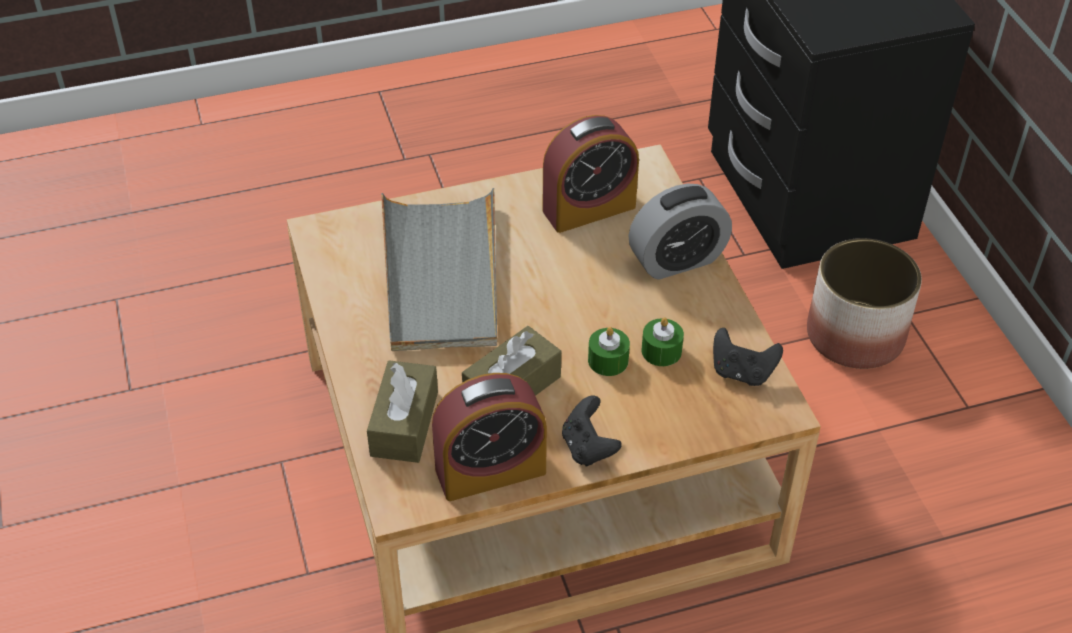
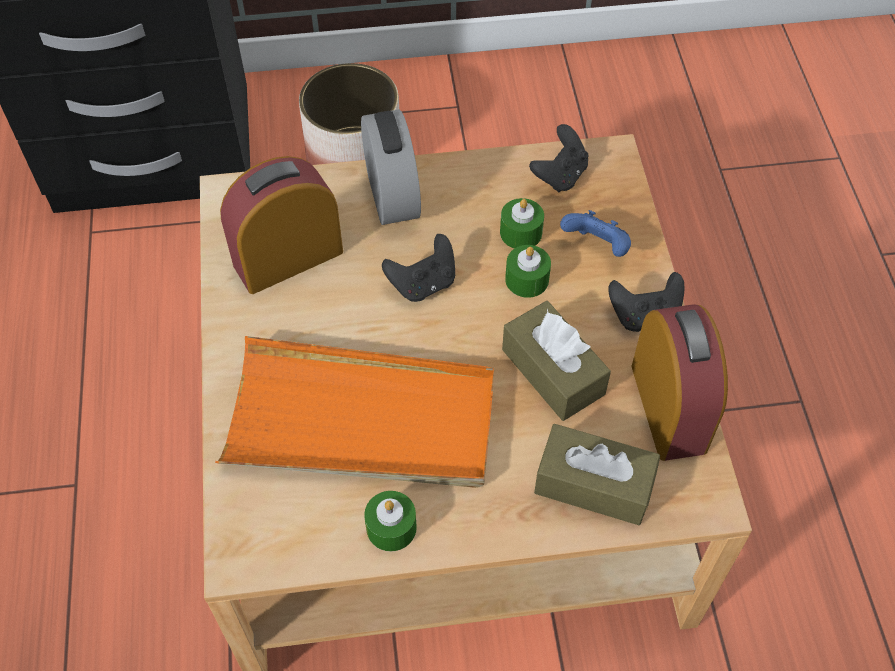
camera: 80 degrees left, 10 degrees up
grey tray [381,188,497,351] -> orange tray [215,336,494,488]
alarm clock [542,115,639,233] -> alarm clock turned 105 degrees counterclockwise [220,156,343,294]
none -> green candle [364,491,417,552]
none -> black game controller [382,234,455,302]
none -> blue game controller [560,210,631,257]

